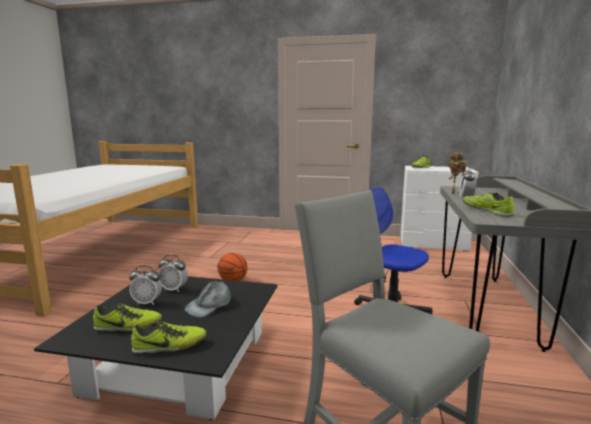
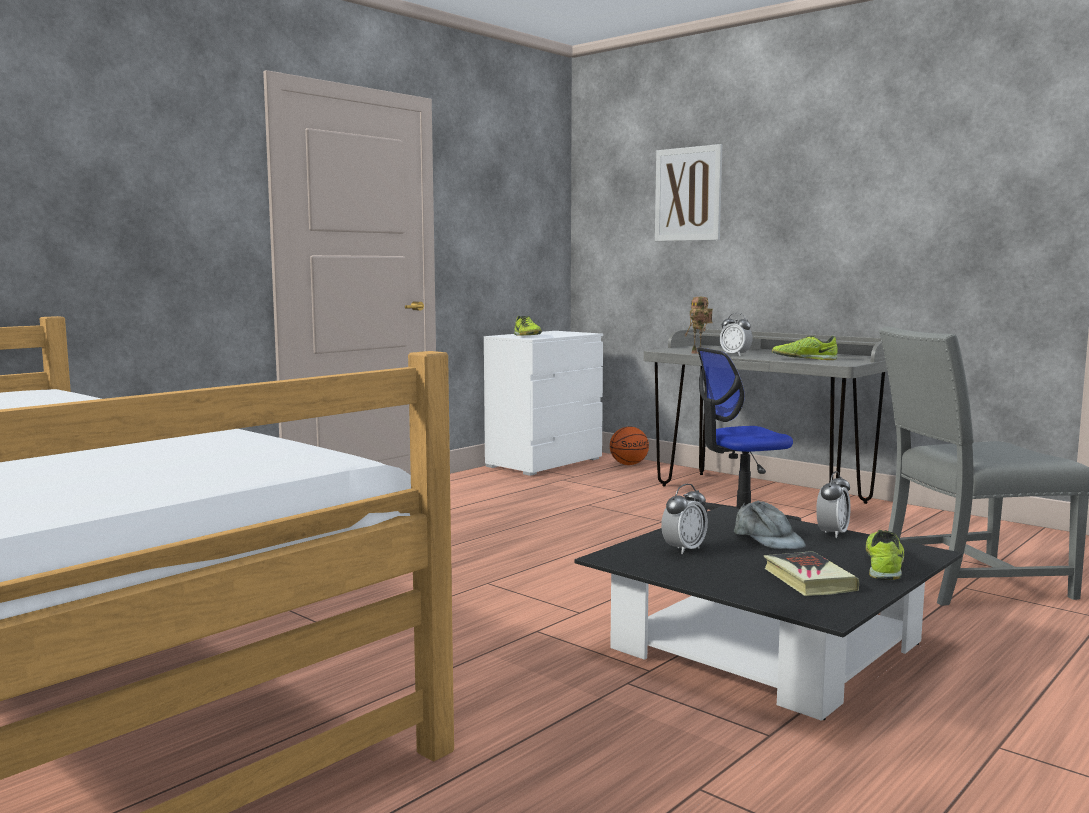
camera: 60 degrees left, 5 degrees down
shoe [93,303,162,332] -> book [764,551,859,596]
alarm clock [129,266,162,305] -> alarm clock moved to [816,471,851,538]
basketball [218,253,248,281] -> basketball moved to [610,427,649,465]
none -> picture [655,144,722,241]

